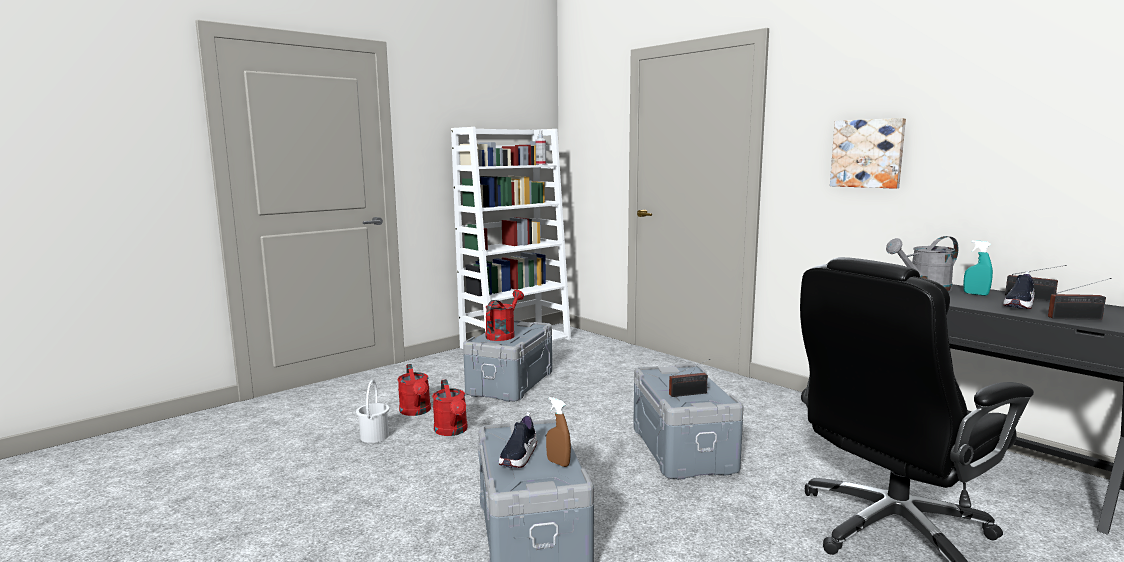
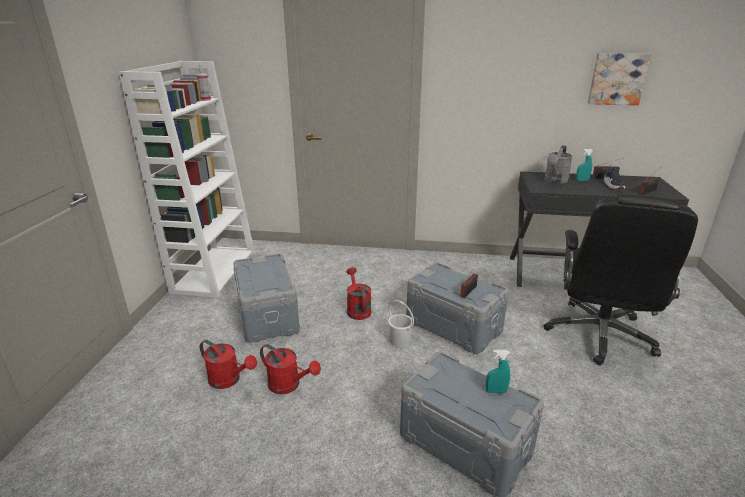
camera: 40 degrees left, 15 degrees up
white bucket [356,380,389,443] -> white bucket moved to [388,300,414,347]
red watering can [485,290,524,341] -> red watering can moved to [346,267,371,320]
shoe [499,412,537,468] -> none
brown spray bottle [546,397,571,467] -> turquoise spray bottle [486,350,510,393]
picture [830,118,906,189] -> picture moved to [588,53,651,105]

